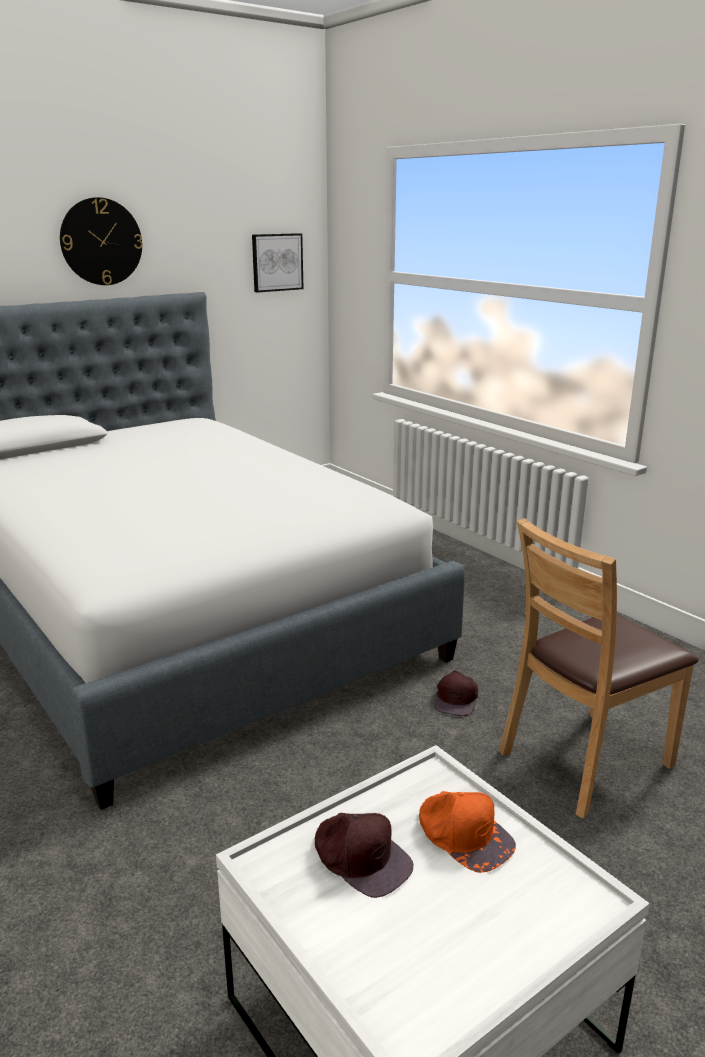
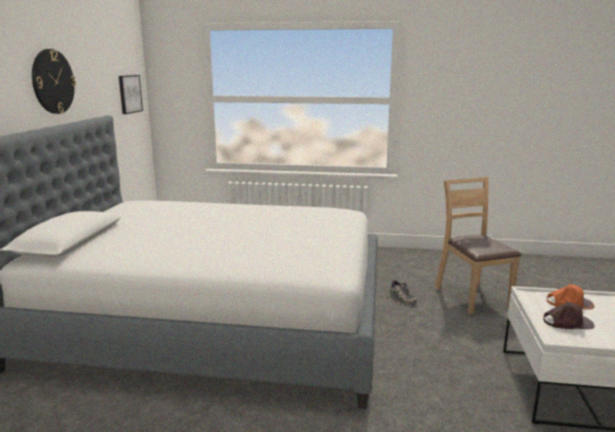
camera: 45 degrees left, 5 degrees down
brown cap [435,670,478,716] -> shoe [389,279,417,305]
brown chair [499,518,698,818] -> brown chair turned 150 degrees clockwise [435,177,522,315]

